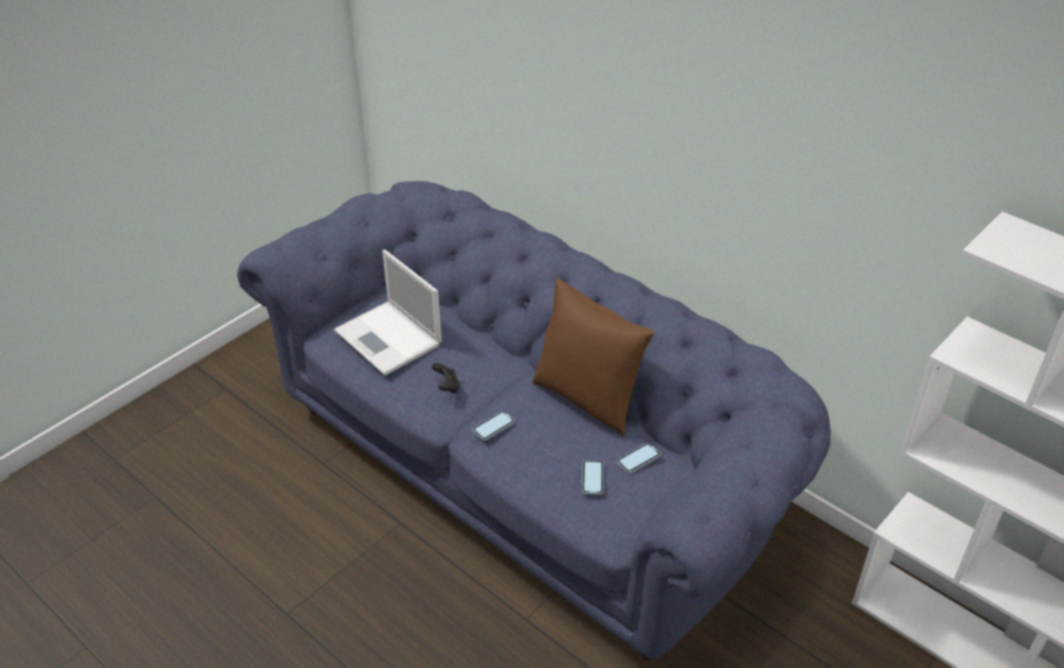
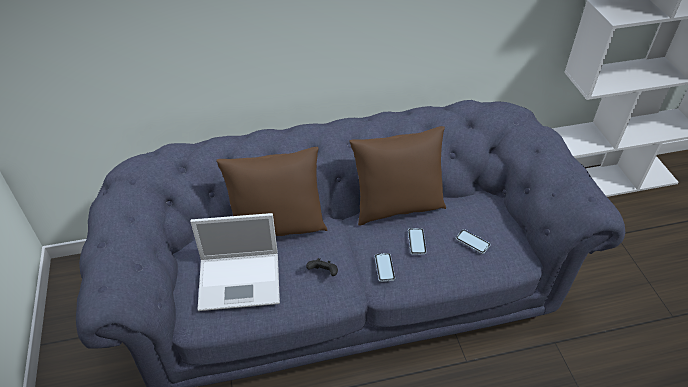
camera: 55 degrees left, 5 degrees up
phone [617,443,660,473] -> phone moved to [408,228,427,255]
none -> brown pillow [216,147,328,236]

